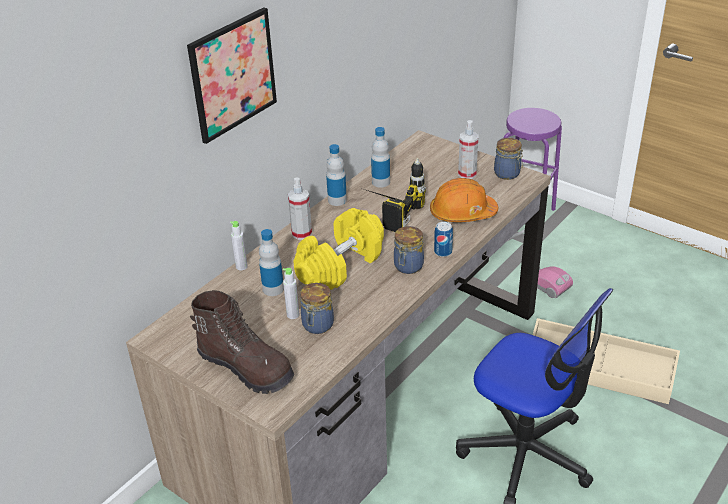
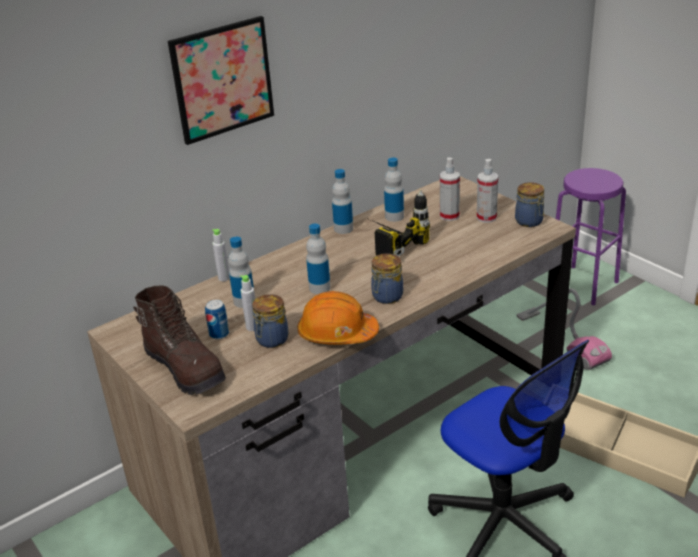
camera: 15 degrees right, 5 degrees down
spray bottle [288,177,312,240] -> spray bottle moved to [440,157,460,221]
yellow dumbbell [293,208,384,290] -> bottle [306,224,331,294]
orange hard hat [430,178,498,222] -> orange hard hat moved to [298,291,379,345]
can [434,222,453,257] -> can moved to [205,300,229,339]

